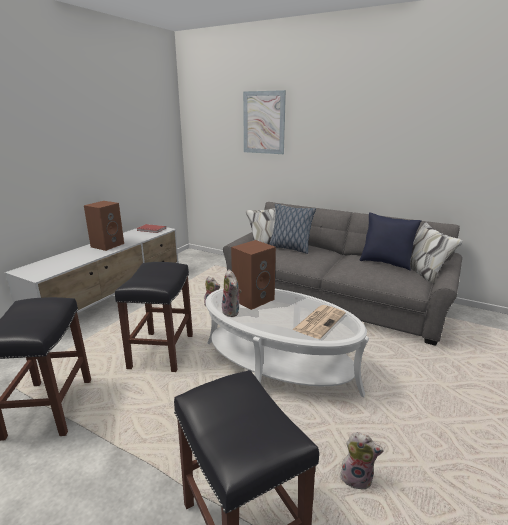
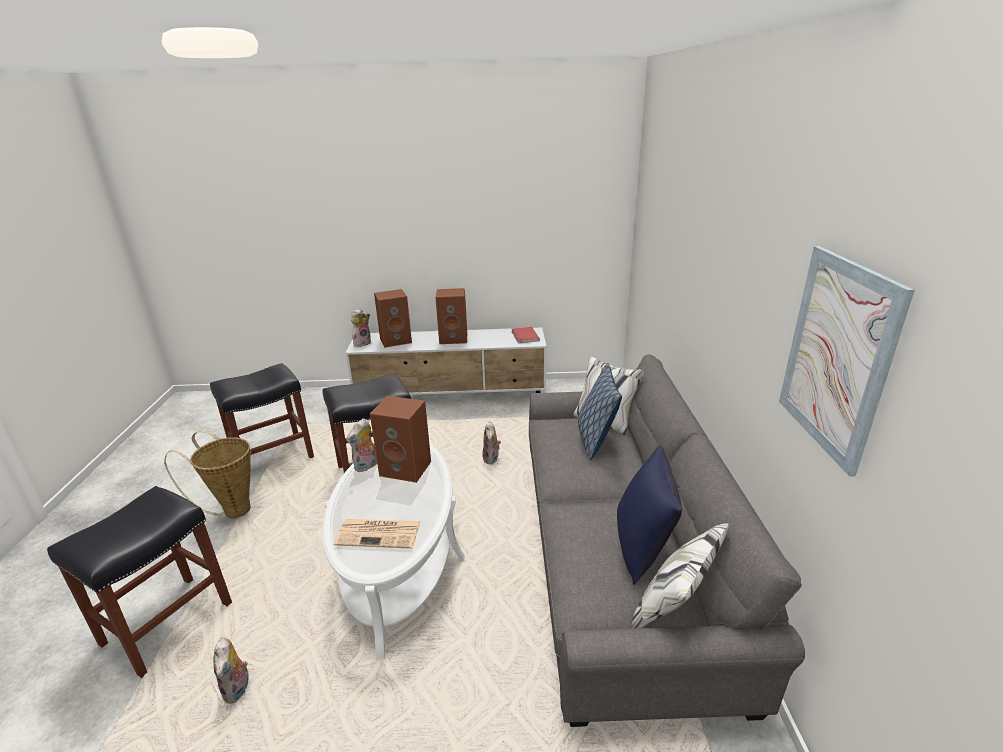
camera: 60 degrees right, 5 degrees up
picture [243,90,286,154] -> picture moved to [779,246,914,477]
none -> basket [164,430,251,519]
none -> plush toy [351,309,371,347]
none -> brown speaker [374,289,412,348]

